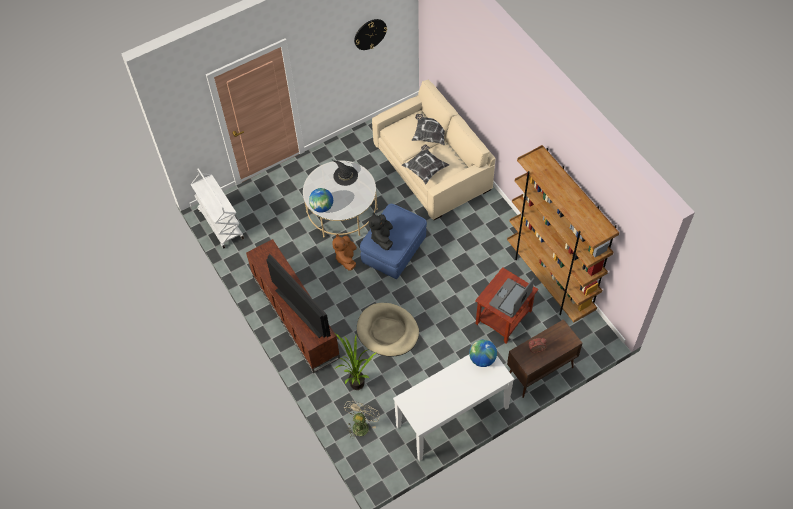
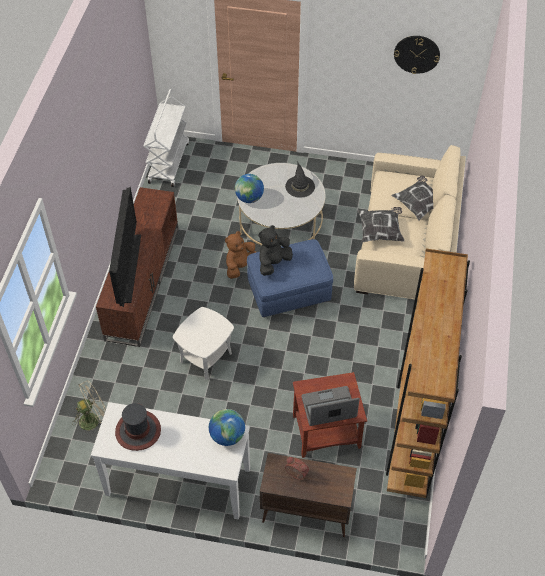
camera: 40 degrees right, 5 degrees down
potted plant [335,334,377,390] -> none
beige dog bed [357,303,419,357] -> white side table [173,307,234,380]
none -> hat [115,403,161,451]

